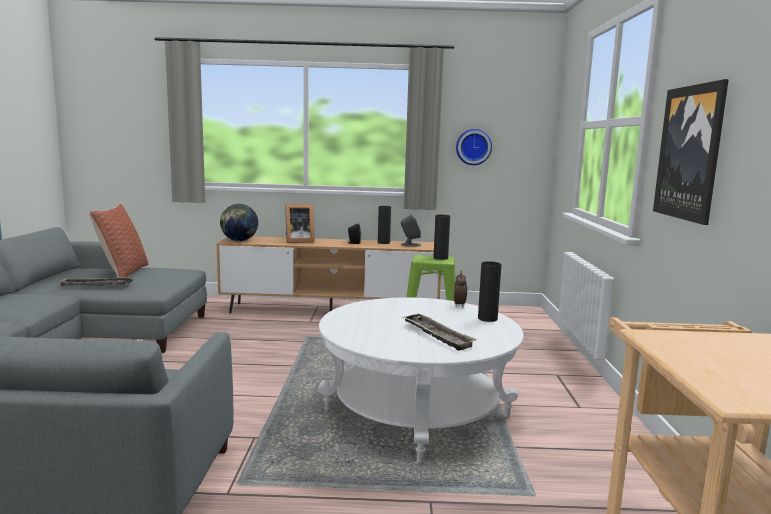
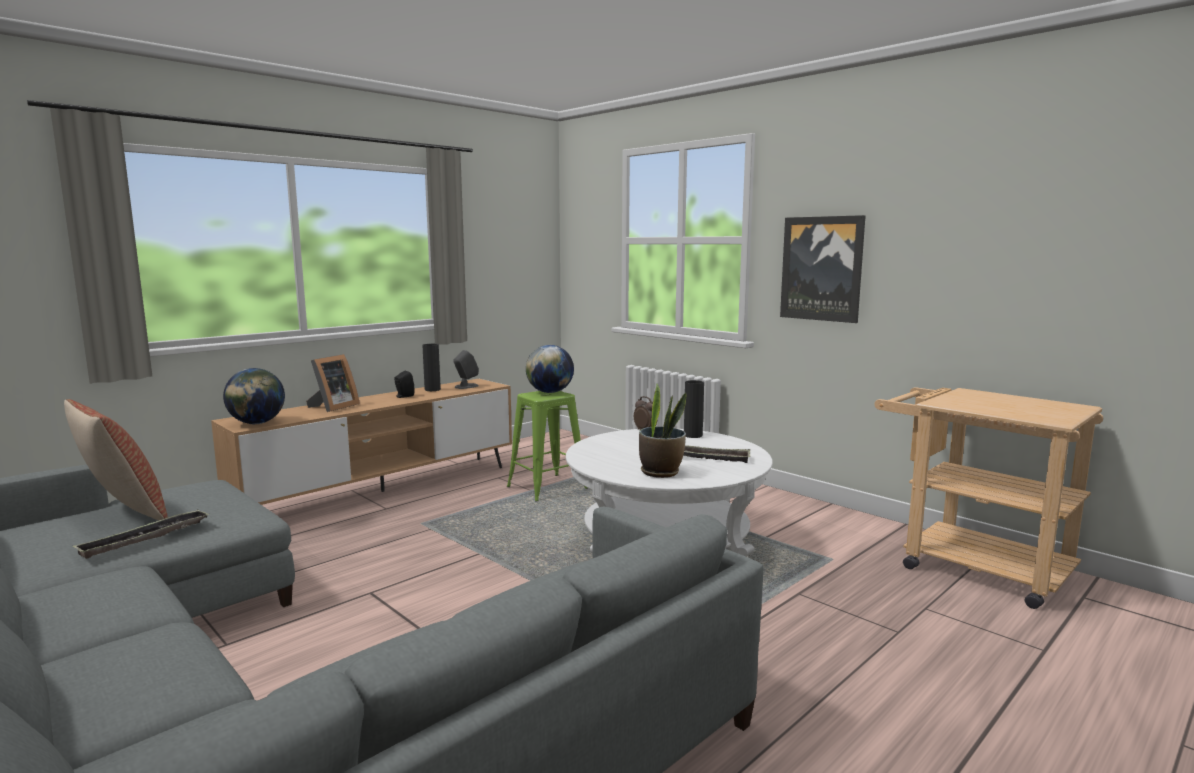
camera: 45 degrees left, 0 degrees up
black vase [433,215,450,260] -> globe [526,345,574,393]
wall clock [456,129,492,165] -> none
none -> potted plant [639,384,686,478]

